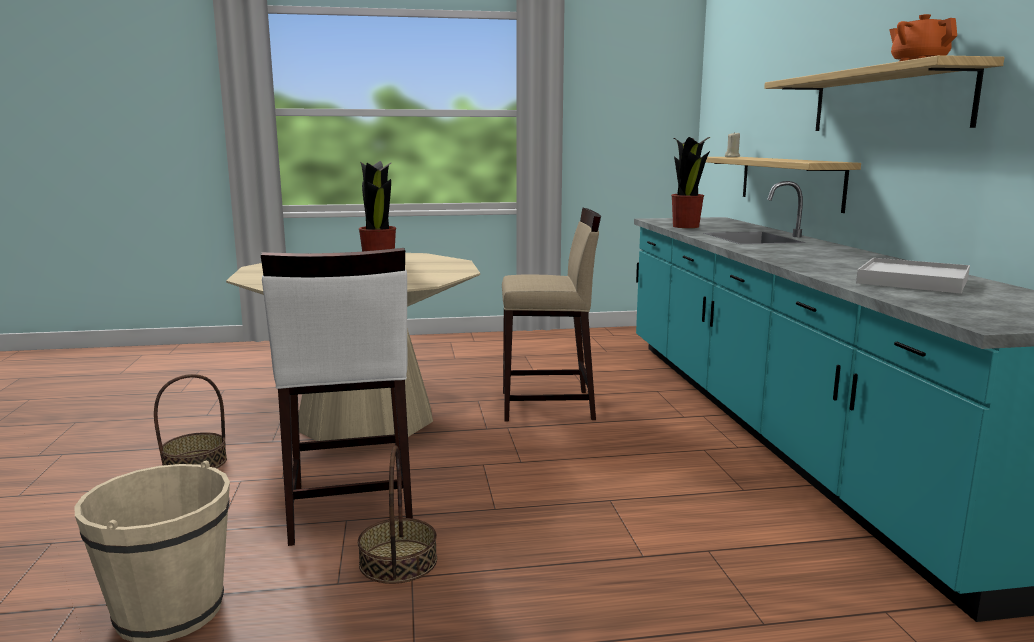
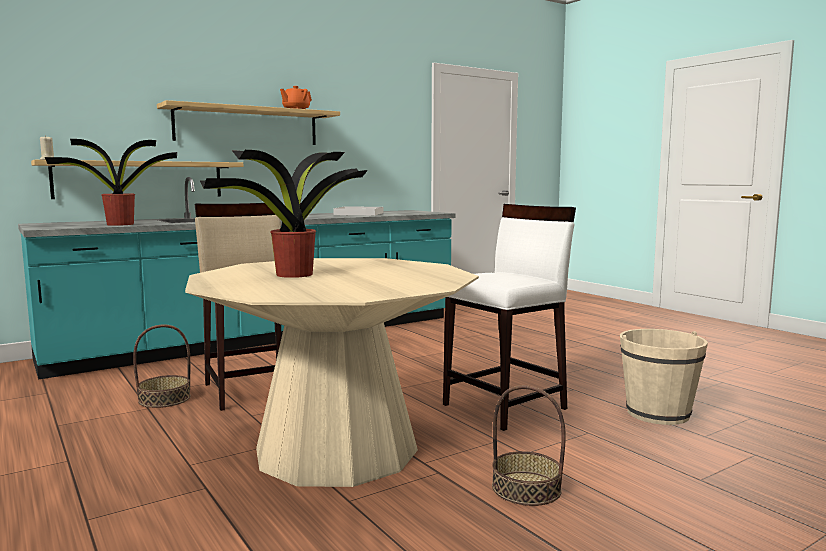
camera: 115 degrees left, 5 degrees down
basket [358,445,437,584] -> basket moved to [133,325,191,408]

